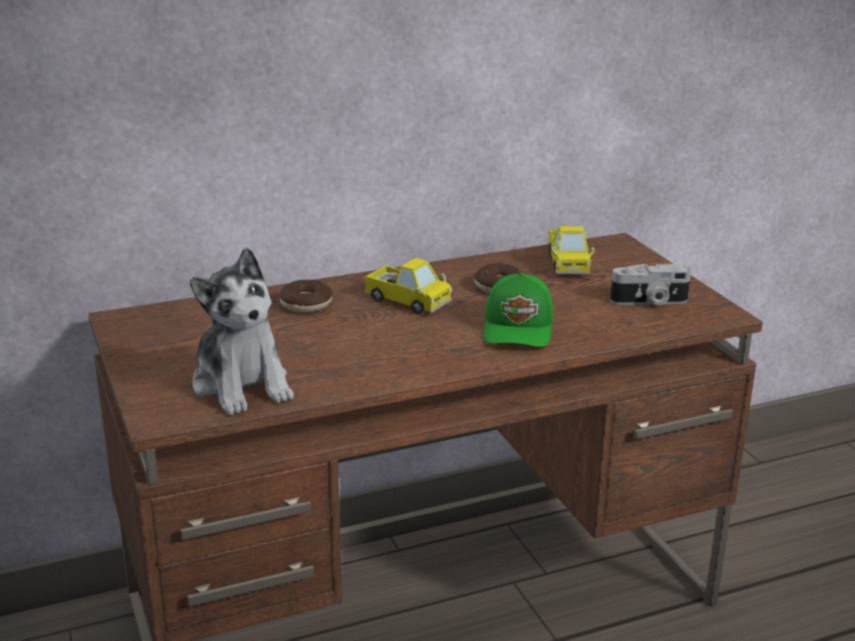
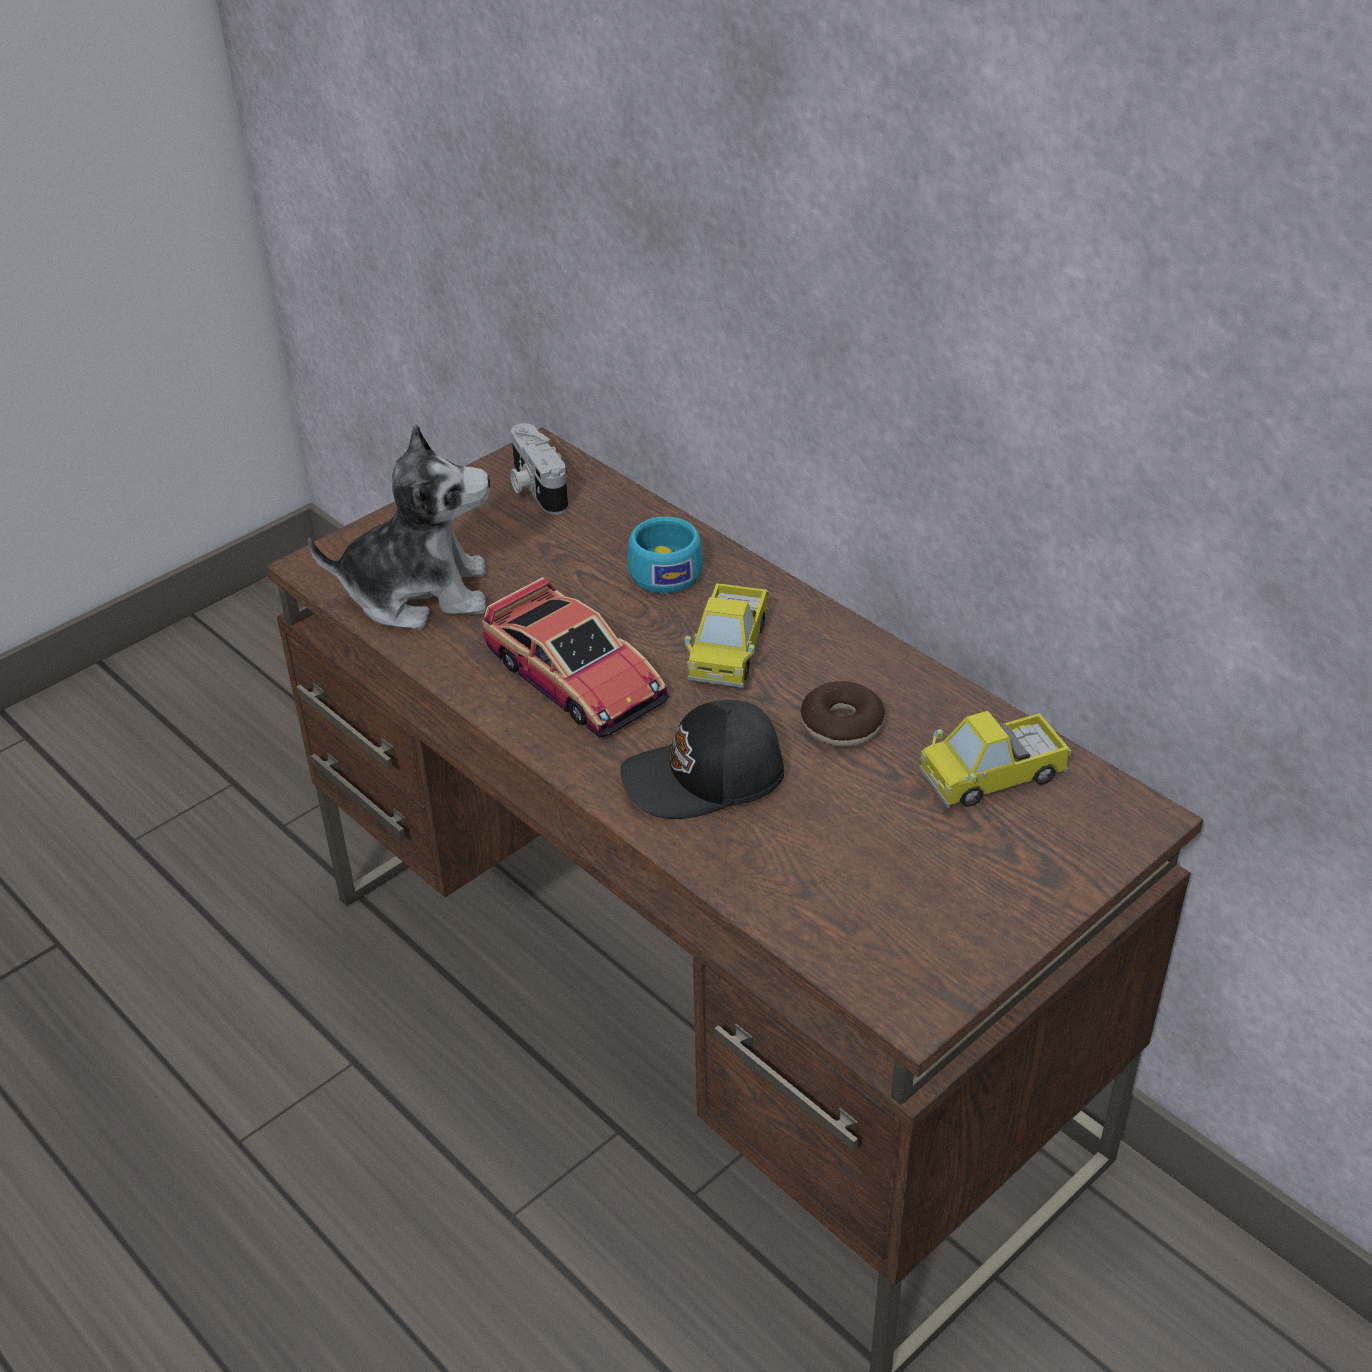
camera: 70 degrees right, 15 degrees up
plush toy [190,247,294,415] -> plush toy turned 135 degrees counterclockwise [308,424,490,630]
donut [280,280,333,312] -> turquoise cup [628,517,703,593]
green cap [483,272,553,347] -> black cap [620,700,784,819]
camera [610,264,691,305] -> camera moved to [510,423,568,515]
none -> toy car [482,577,669,738]

